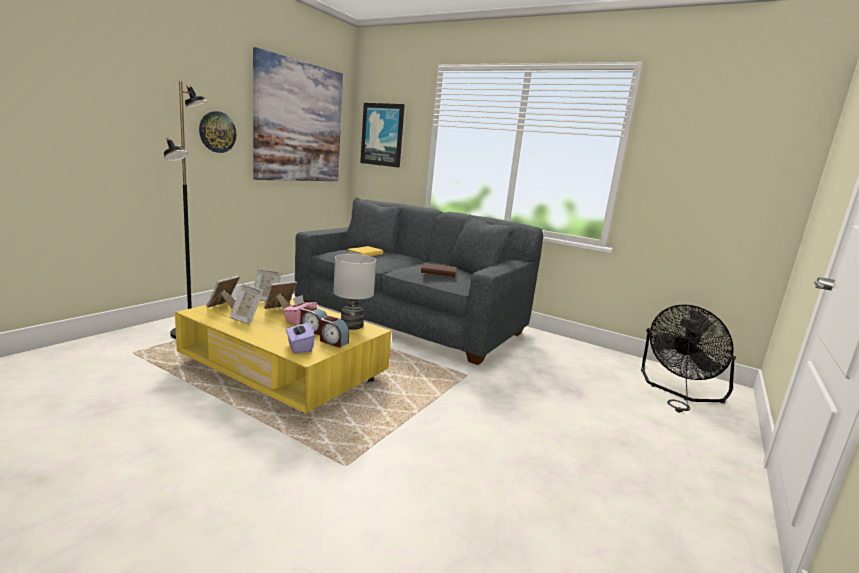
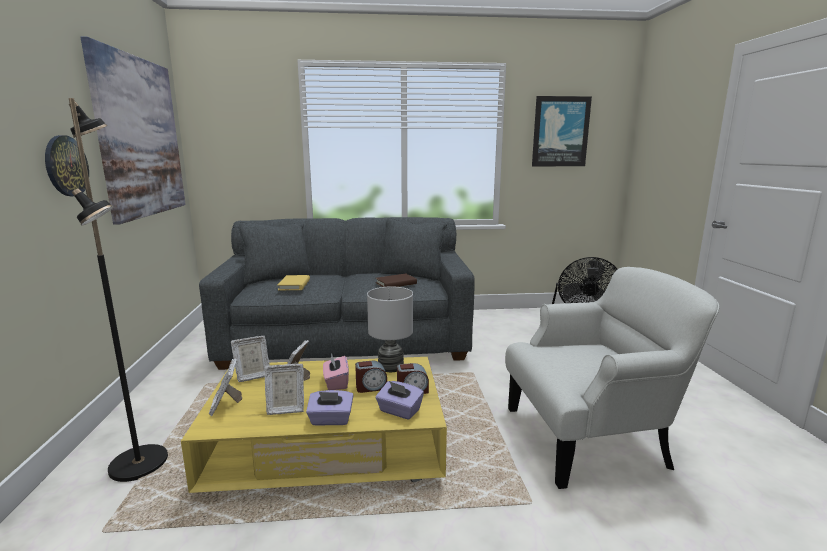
camera: 35 degrees left, 0 degrees up
picture [360,103,405,168] -> picture moved to [532,96,592,166]
none -> purple tissue box [306,390,354,426]
none -> white armchair [505,267,720,489]

